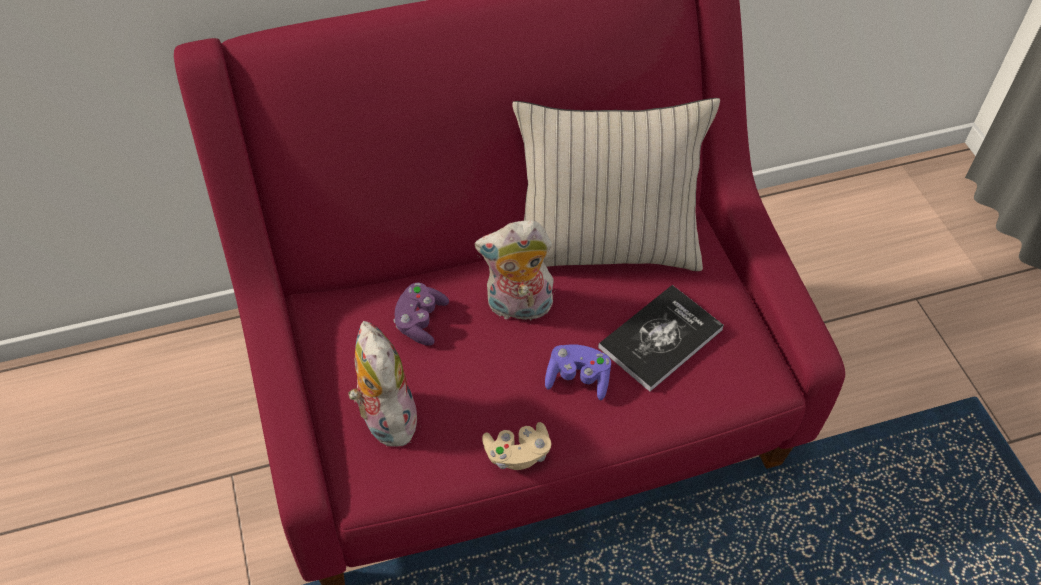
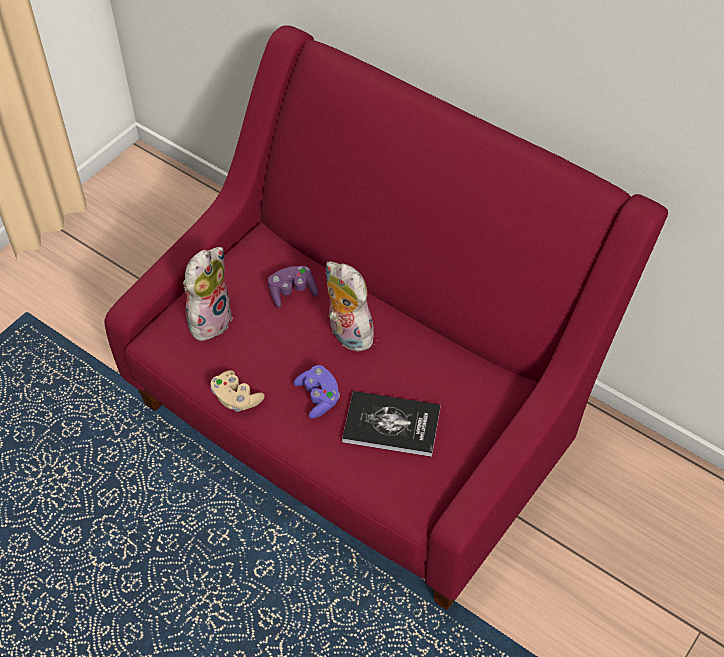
camera: 55 degrees right, 0 degrees up
beige pillow [512,98,720,271] -> none

